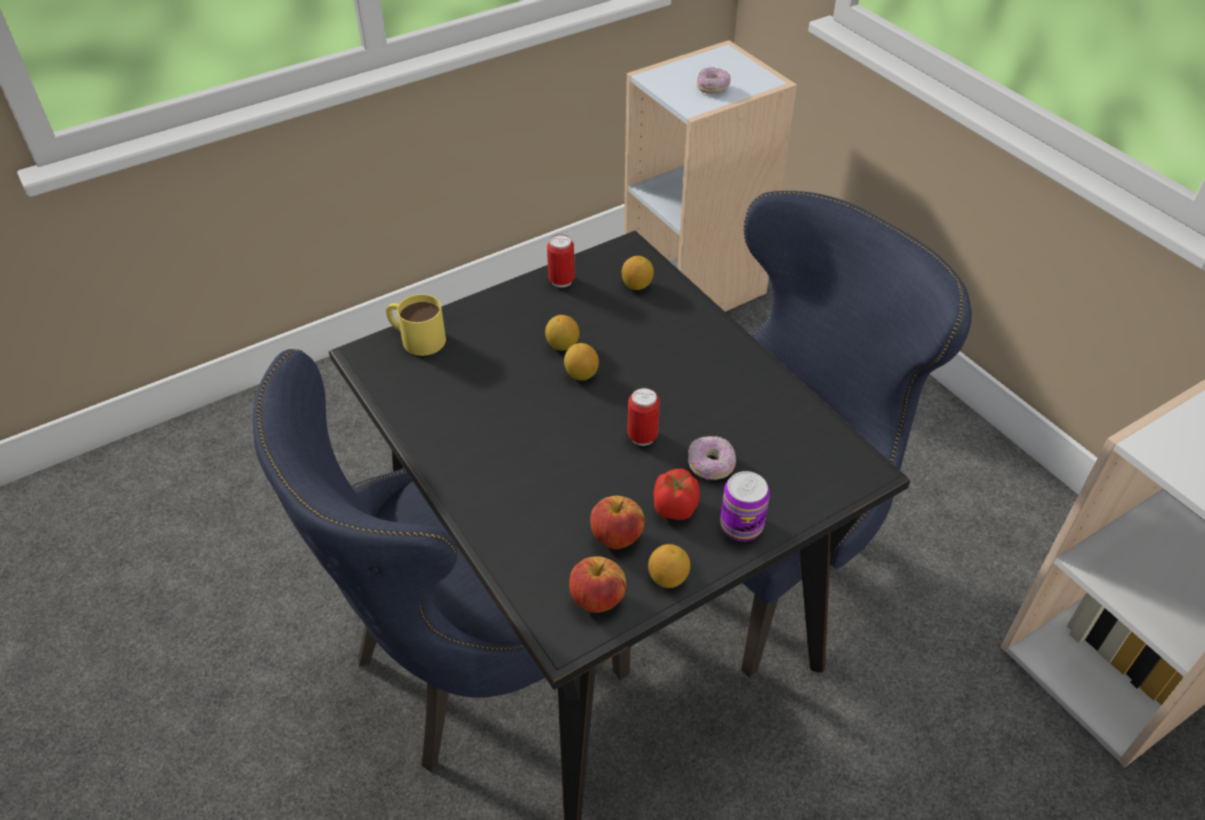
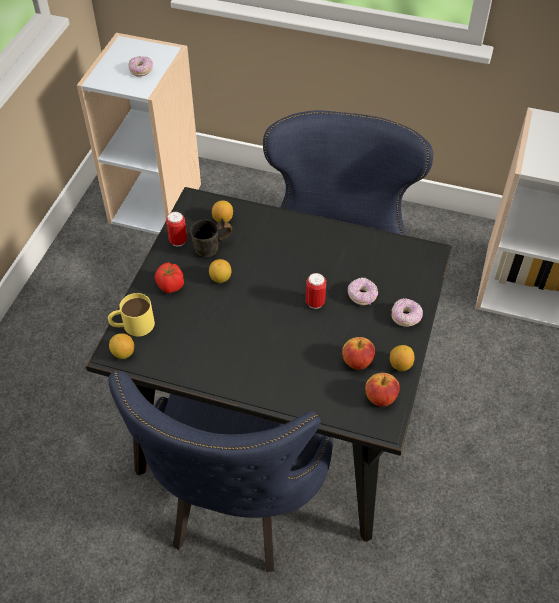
camera: 40 degrees left, 5 degrees up
lemon [564,343,599,381] -> lemon moved to [109,333,134,359]
tomato [653,469,700,520] -> tomato moved to [155,262,184,293]
can [720,471,770,541] -> donut [391,298,423,327]
none -> grey mug [190,218,232,257]

